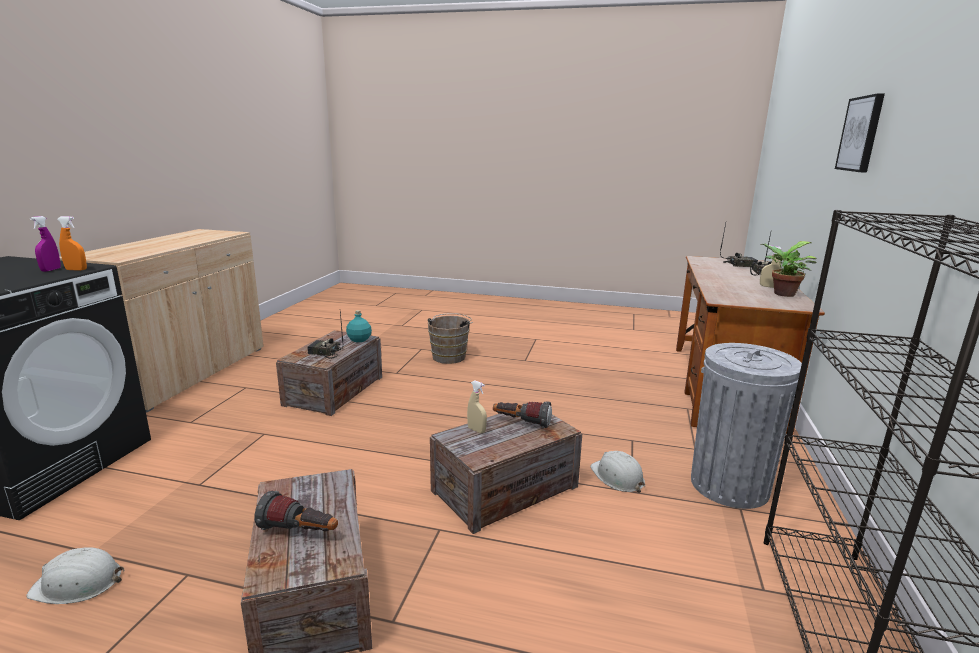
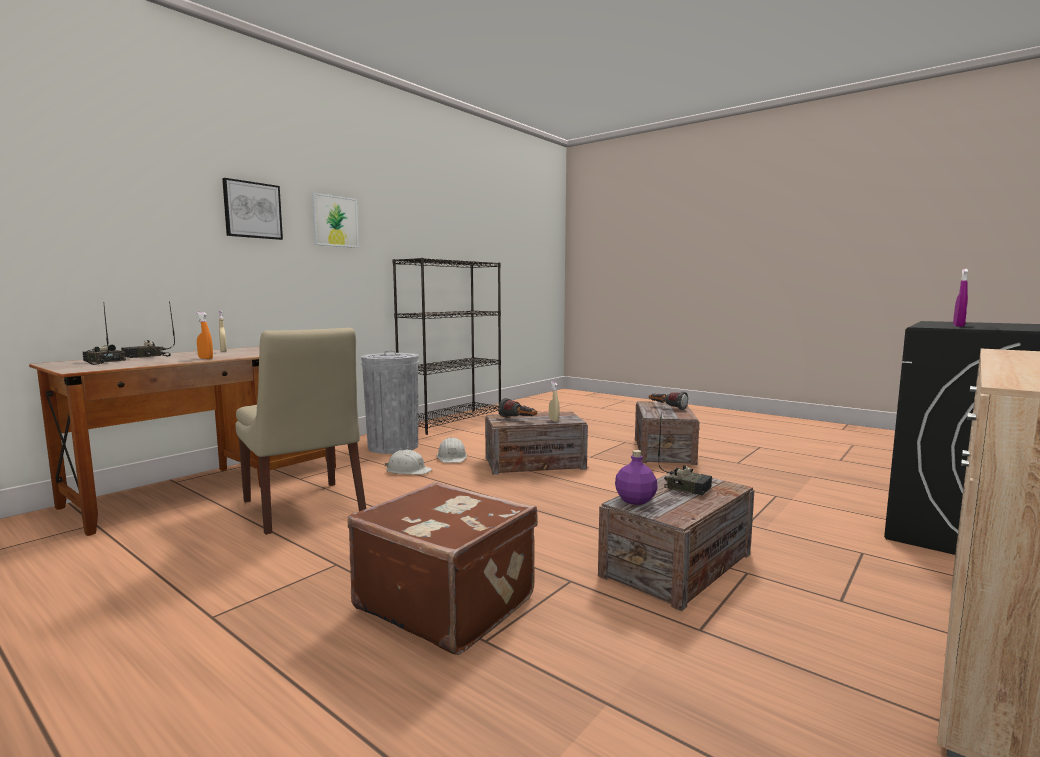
camera: 155 degrees left, 10 degrees down
white hard hat [26,547,125,604] -> white hard hat moved to [385,450,432,474]
orange spray bottle [57,216,87,271] -> orange spray bottle moved to [197,312,213,359]
turquoise bottle [346,310,372,342] -> purple bottle [615,450,658,505]
brown bucket [427,313,473,364] -> brown suitcase [348,482,538,655]
potted plant [760,241,817,297] -> none
none -> beige chair [235,328,366,535]
none -> picture [312,193,359,248]

